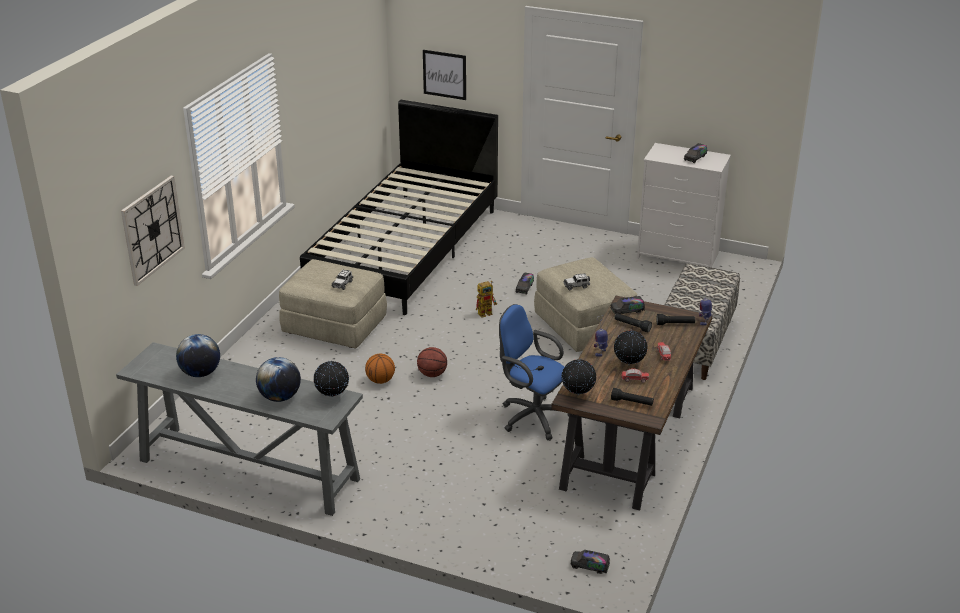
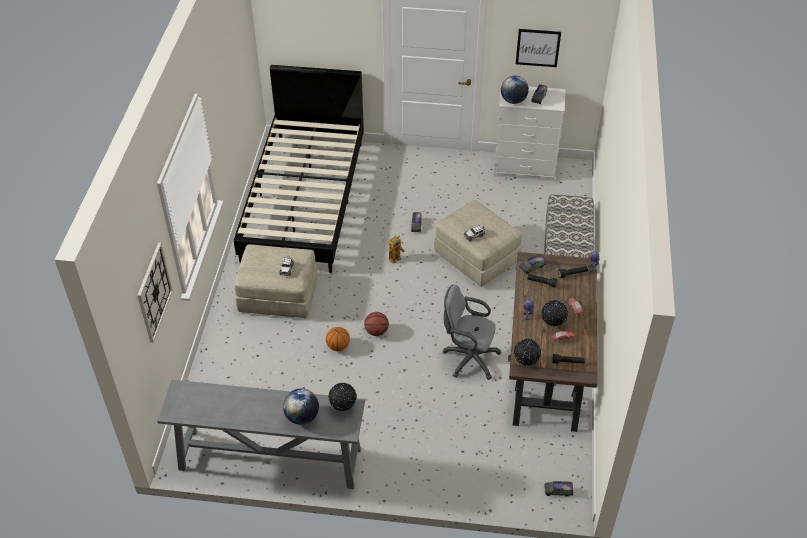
camera: 15 degrees left, 15 degrees up
globe [176,334,220,377] -> globe moved to [501,76,529,104]
picture [423,50,466,100] -> picture moved to [516,29,561,67]
blue office chair [499,304,569,440] -> grey office chair [443,285,501,380]

